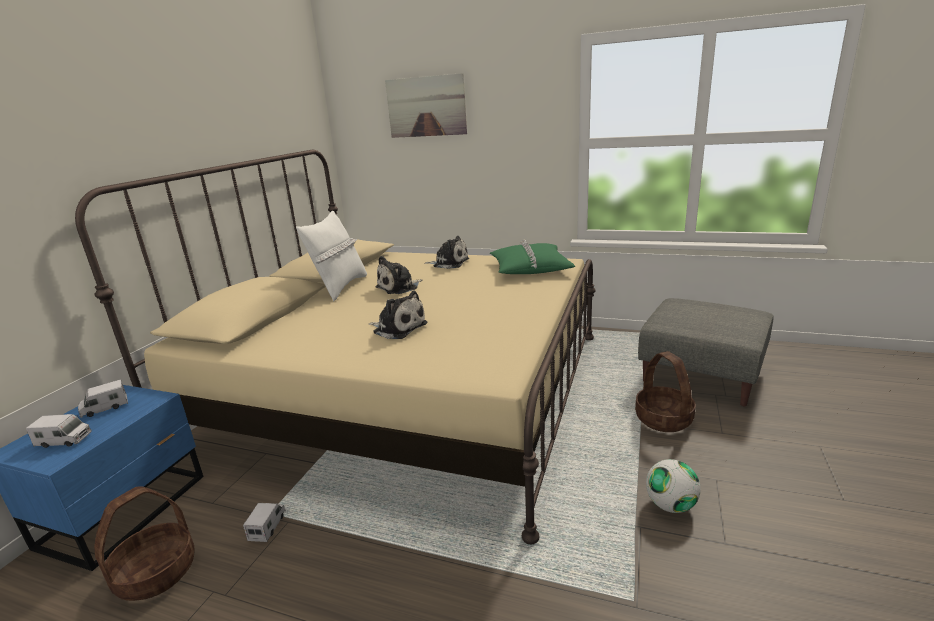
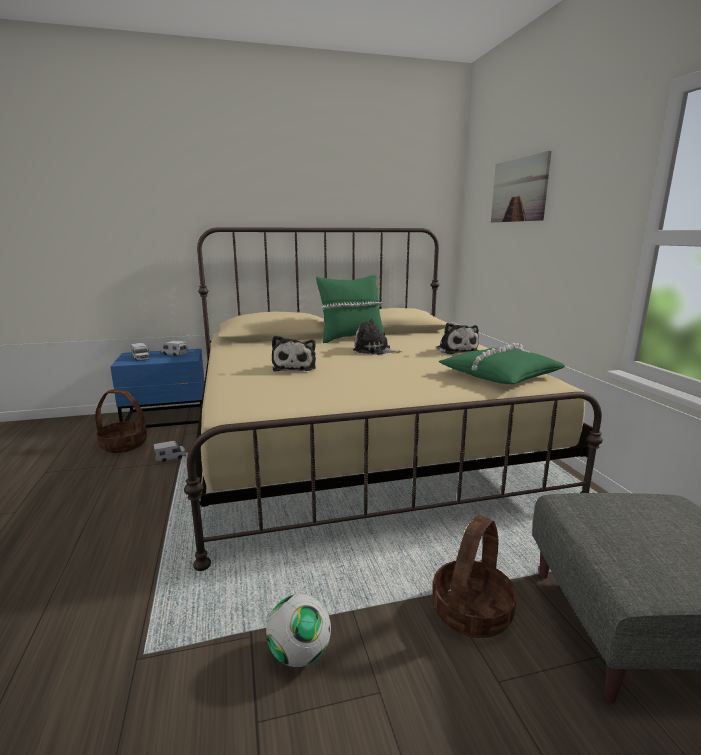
camera: 55 degrees right, 5 degrees down
white pillow [296,211,367,301] -> green pillow [316,275,385,343]

